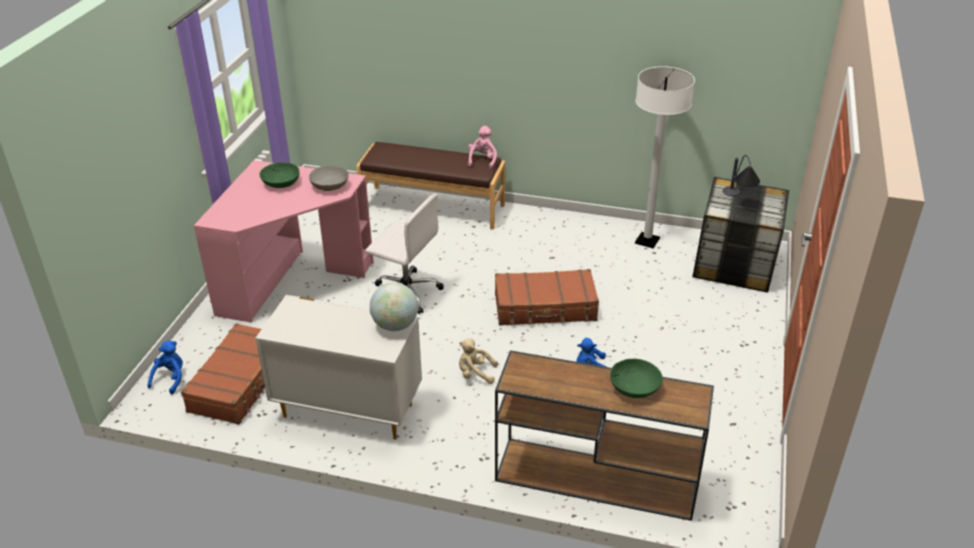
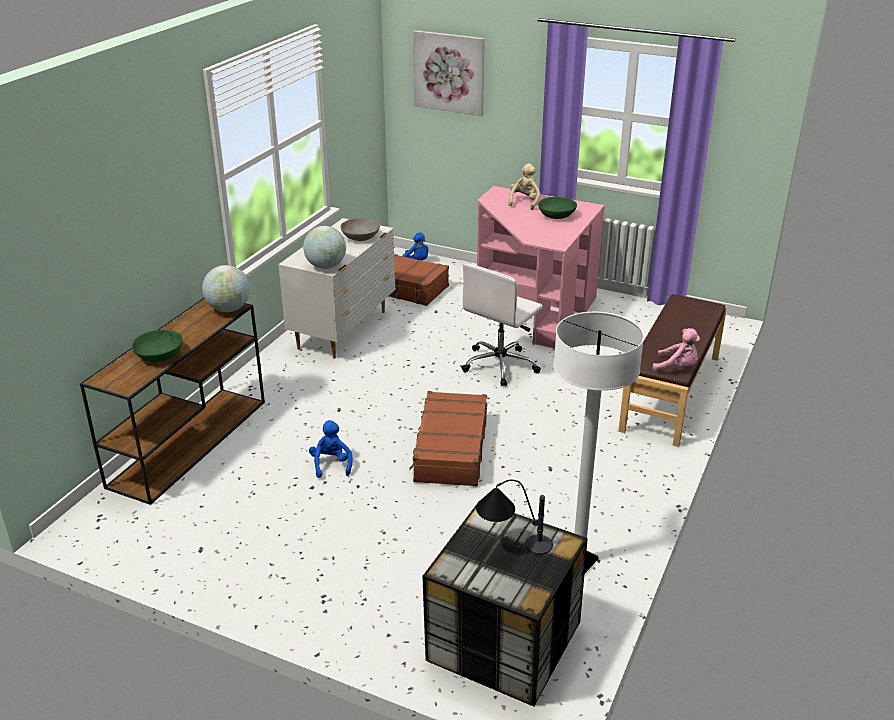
camera: 100 degrees right, 5 degrees down
grey bowl [309,165,349,191] -> grey bowl moved to [340,218,380,241]
beige plush toy [459,338,498,384] -> beige plush toy moved to [508,163,540,210]
none -> globe [202,265,250,312]
none -> picture [413,30,485,116]

